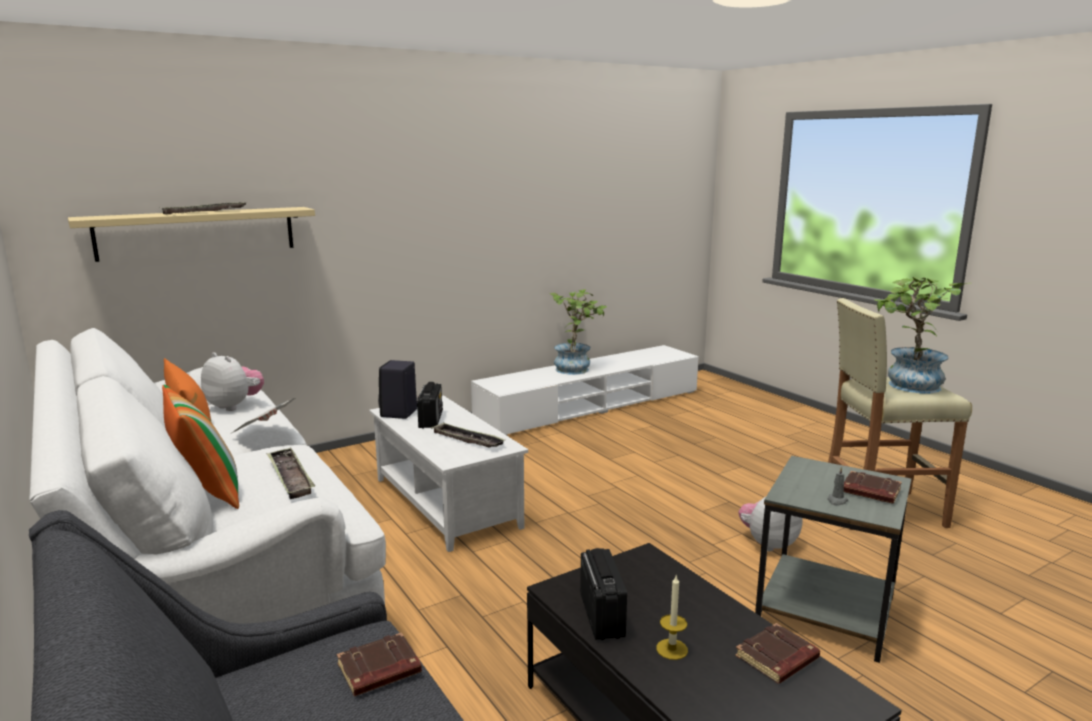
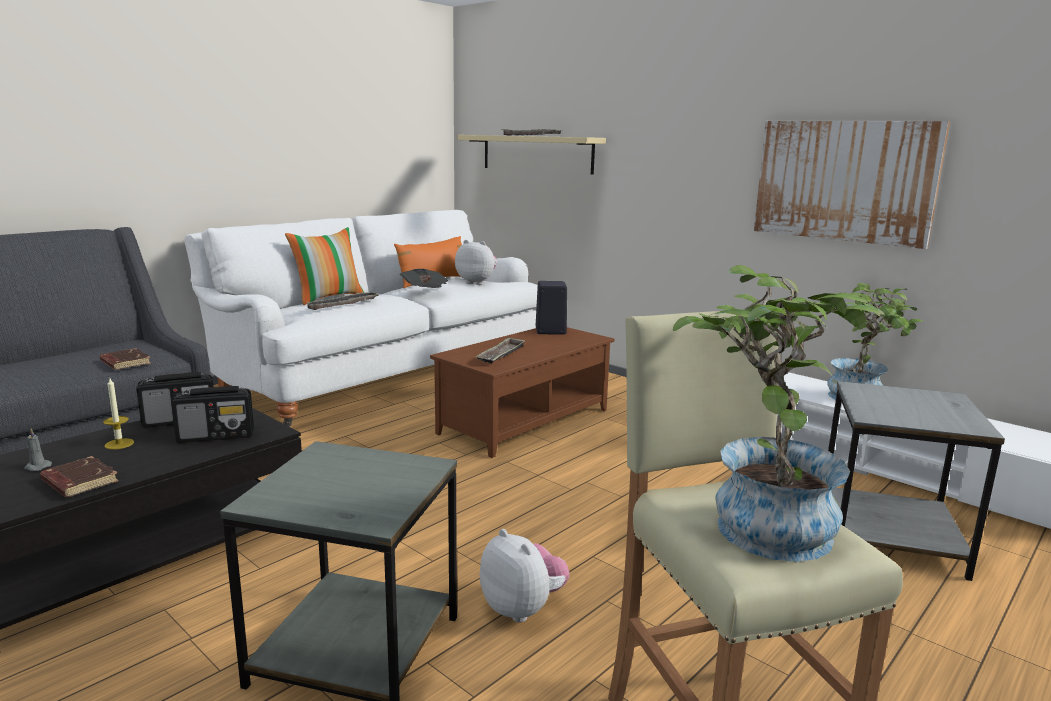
camera: 75 degrees right, 0 degrees up
plush toy [201,352,264,411] -> plush toy turned 90 degrees counterclockwise [455,240,497,285]
white coffee table [369,396,528,552] -> brown coffee table [430,327,614,458]
radio [417,382,443,429] -> radio moved to [171,386,254,443]
grey candle [828,467,848,506] -> grey candle moved to [24,428,52,471]
brown book [844,471,902,504] -> none
none -> picture [754,121,950,249]
none -> grey side table [828,381,1005,581]

